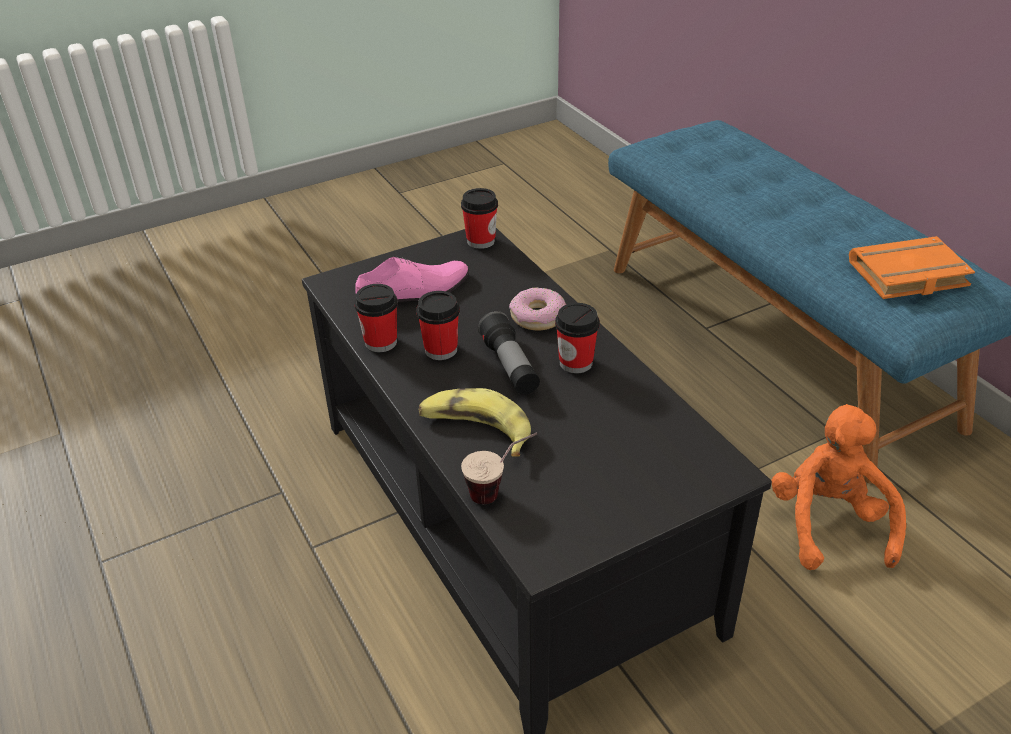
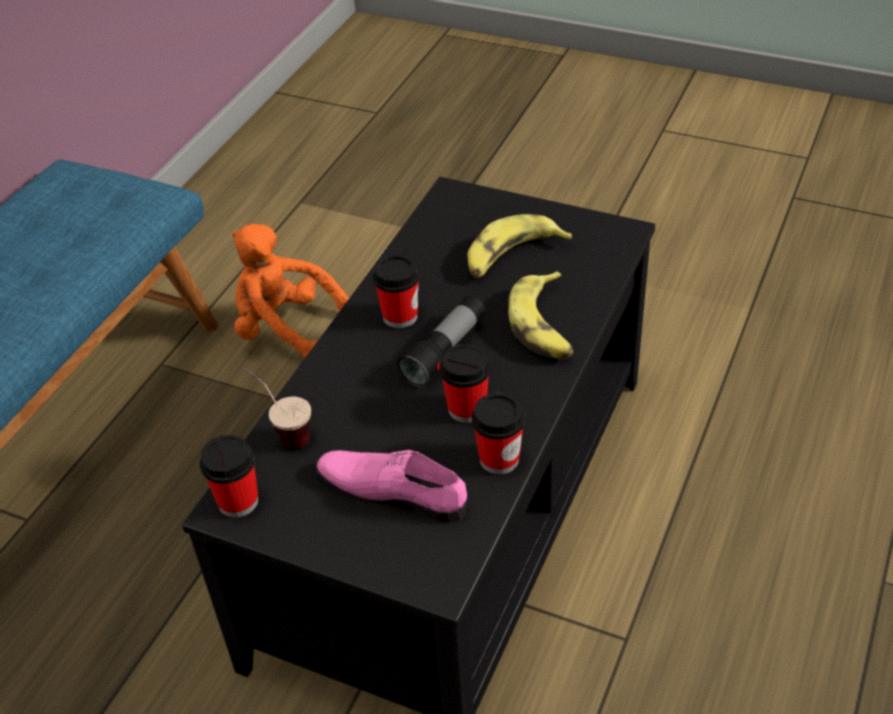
camera: 125 degrees left, 5 degrees up
cup [461,433,537,504] -> cup moved to [244,368,311,450]
donut [509,287,566,330] -> none
orange plush toy [771,404,906,570] -> orange plush toy turned 60 degrees clockwise [232,224,349,358]
orange book [849,236,975,299] -> none
none -> banana [467,214,572,278]

